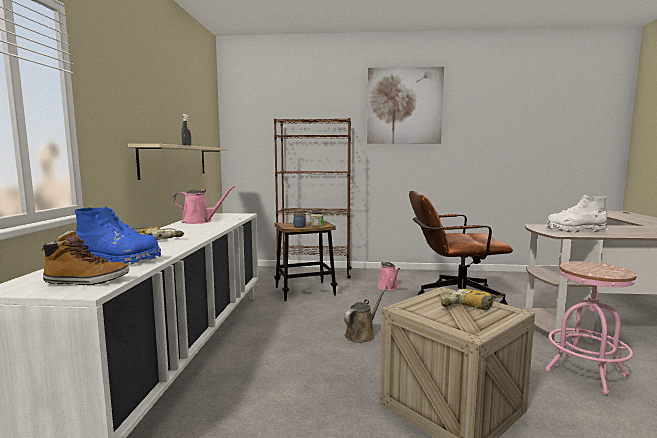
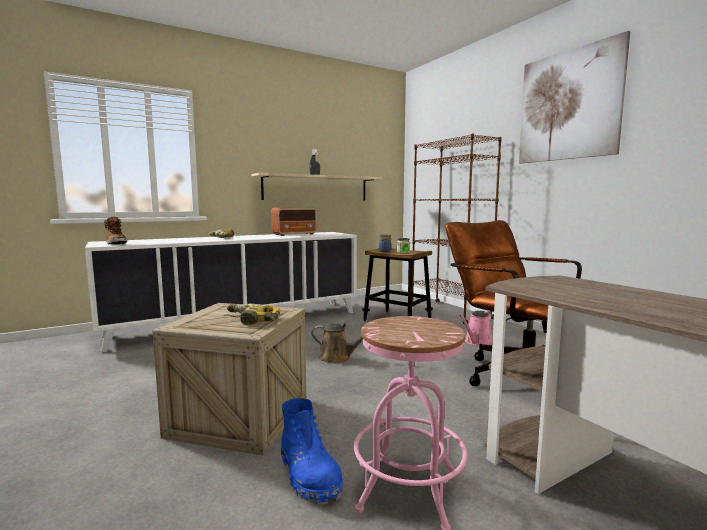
camera: 55 degrees right, 0 degrees up
blue boot [75,206,161,264] -> blue boot moved to [281,398,343,504]
pink watering can [173,186,235,224] -> radio [271,207,317,236]
white boot [546,195,608,233] -> none

